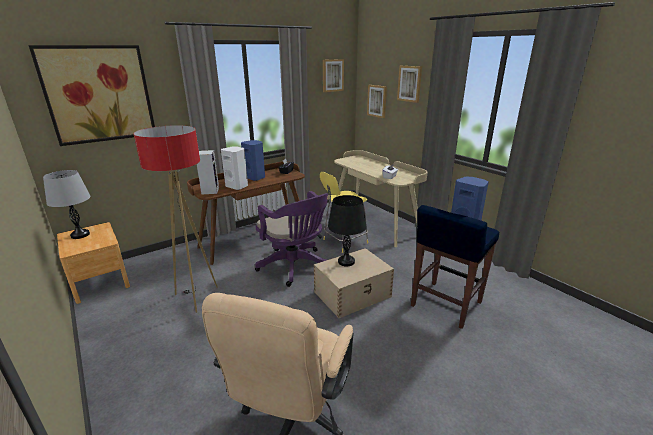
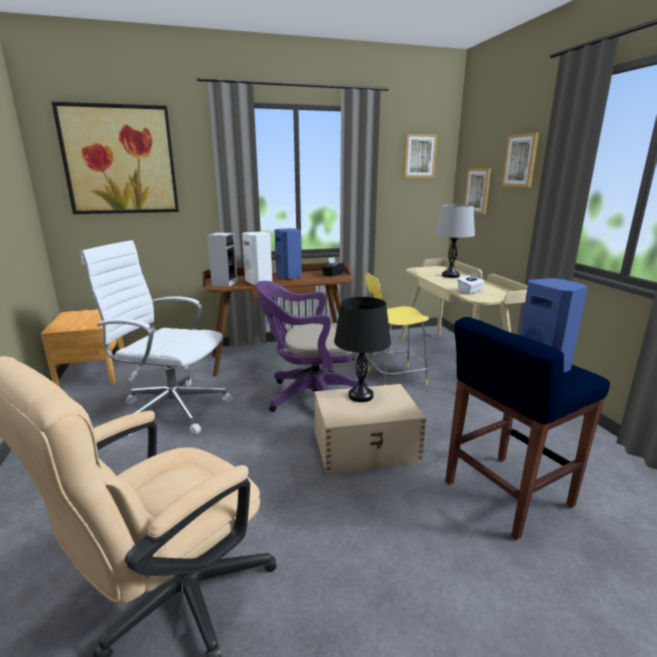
camera: 20 degrees right, 5 degrees down
grey table lamp [43,170,90,239] -> grey table lamp moved to [435,205,475,278]
floor lamp [134,125,218,313] -> white office chair [80,240,233,436]
purple office chair [255,191,328,287] -> purple office chair turned 105 degrees clockwise [256,281,368,412]

